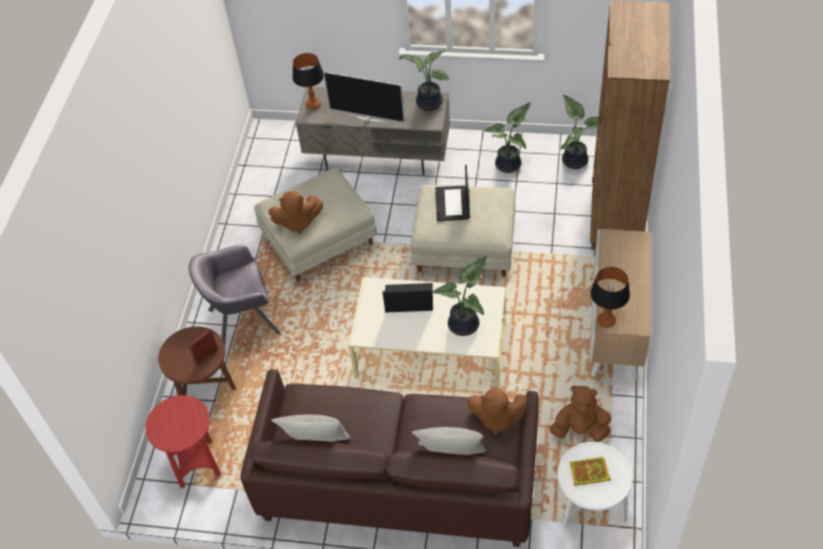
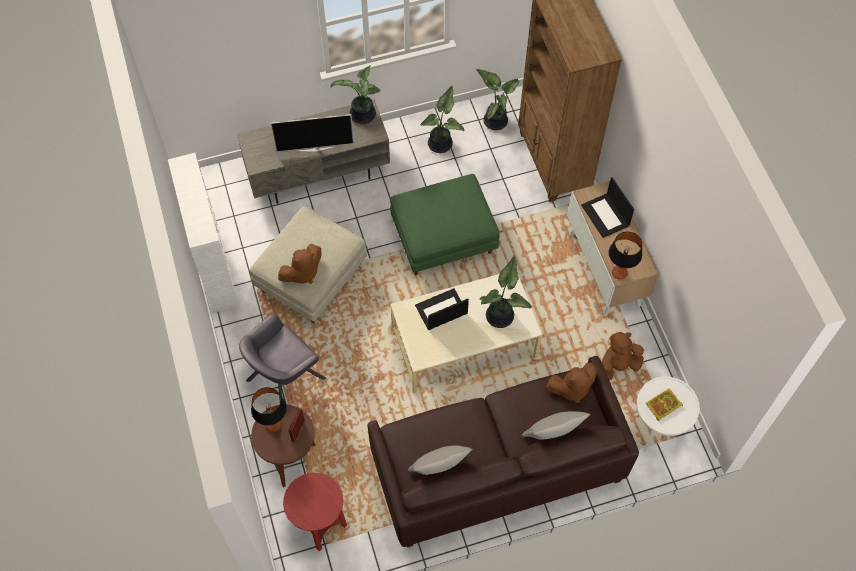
camera: 30 degrees left, 10 degrees up
table lamp [293,53,324,109] -> table lamp moved to [251,387,287,432]
beige ottoman [411,185,516,277] -> green ottoman [390,174,500,275]
laptop [435,165,470,221] -> laptop moved to [581,177,634,238]
none -> white bookcase [168,153,239,313]

